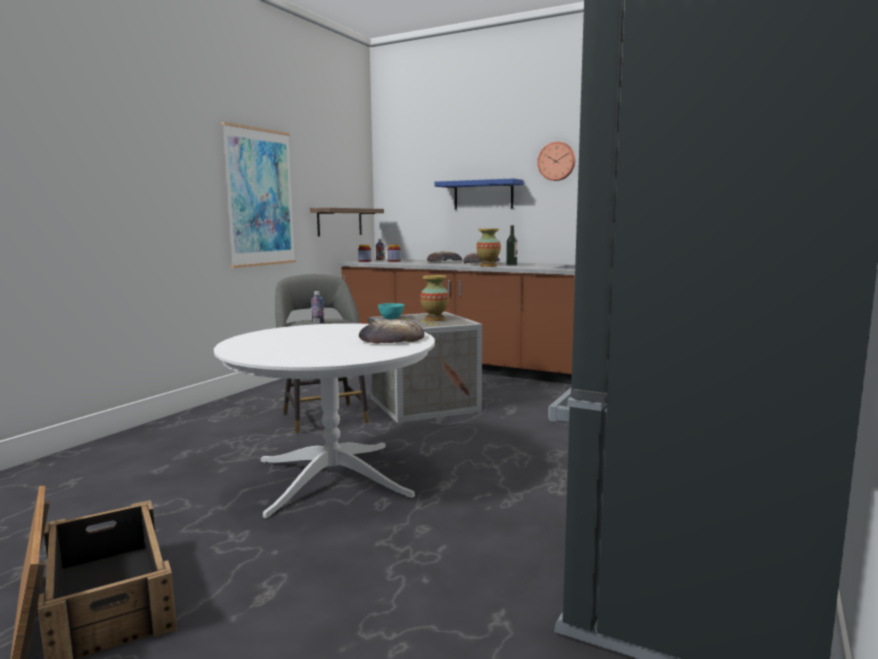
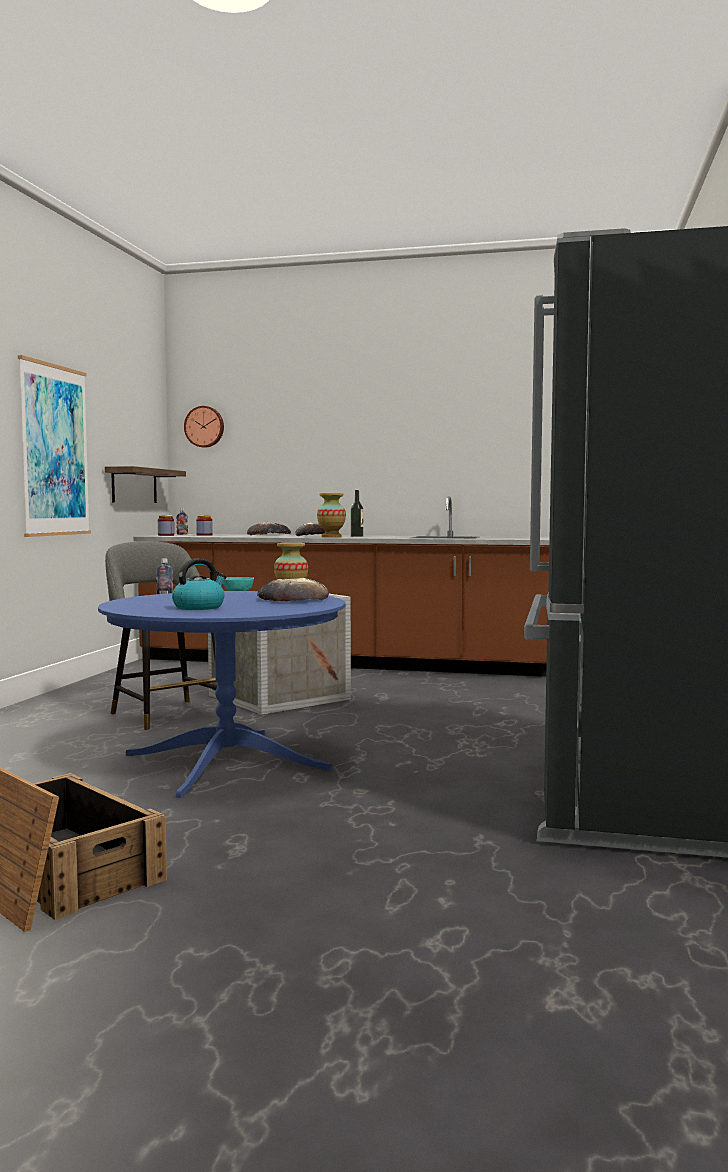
camera: 15 degrees left, 5 degrees down
white dining table [214,323,435,518] -> blue dining table [98,591,346,798]
blue shelf [434,178,523,209] -> none
wall clock [537,142,575,181] -> wall clock moved to [184,406,224,448]
none -> kettle [172,559,226,610]

